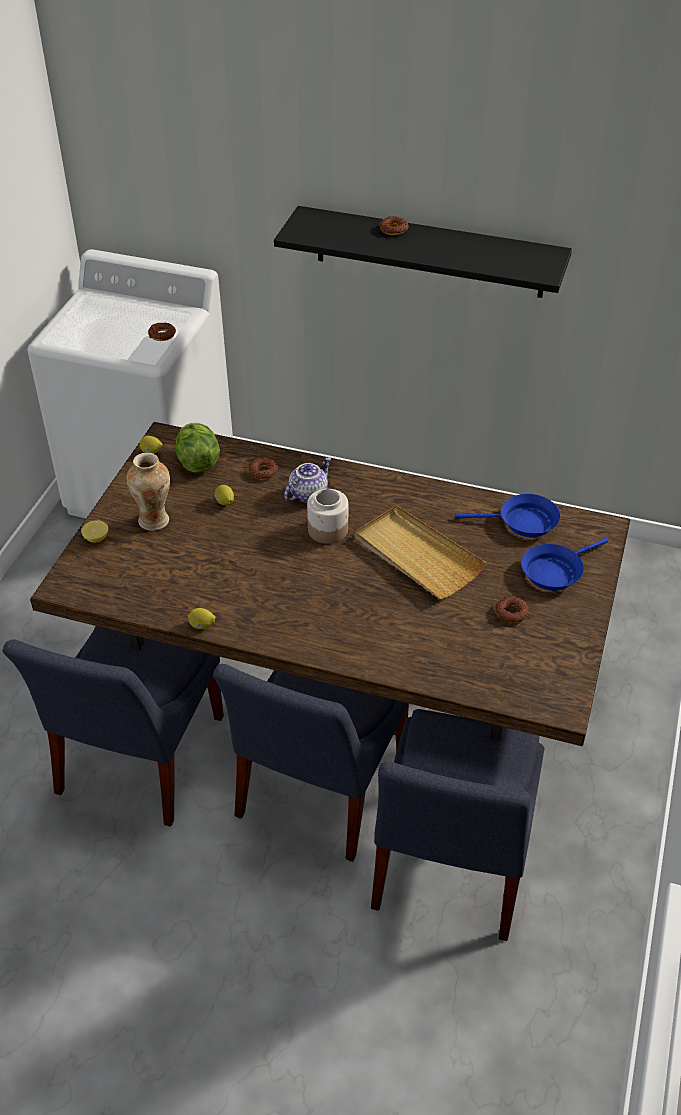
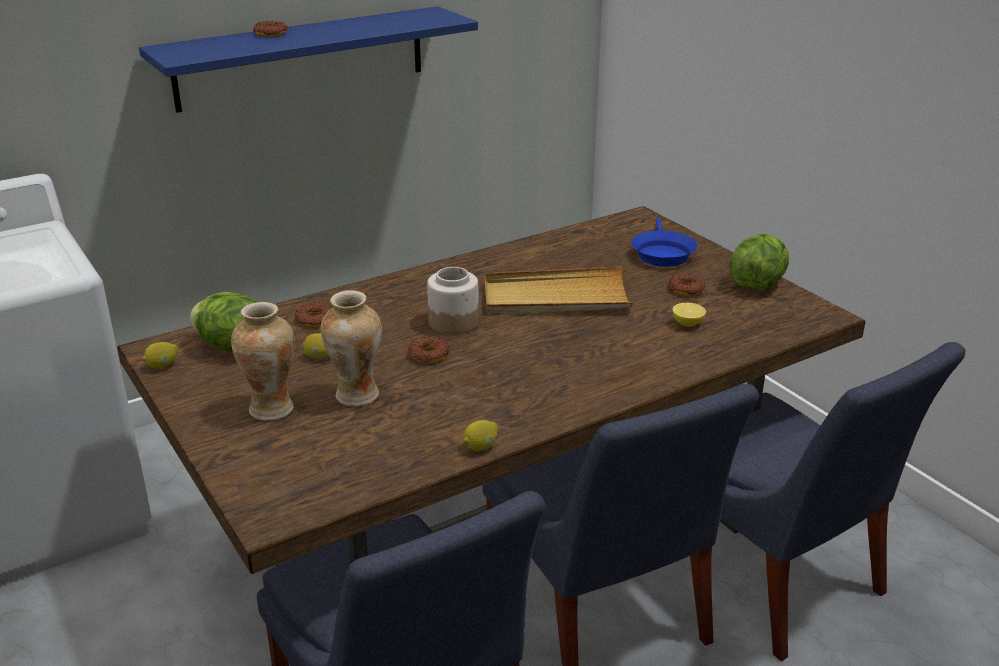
camera: 50 degrees left, 15 degrees down
lemon [81,520,108,543] -> lemon moved to [673,303,706,327]
donut [148,323,176,341] -> donut moved to [408,337,449,363]
black shelf [274,206,572,298] -> blue shelf [139,6,478,113]
teapot [284,457,331,503] -> none
blue frying pan [455,494,560,537] -> none
none -> vase [321,290,382,407]
none -> lettuce [729,234,789,291]

